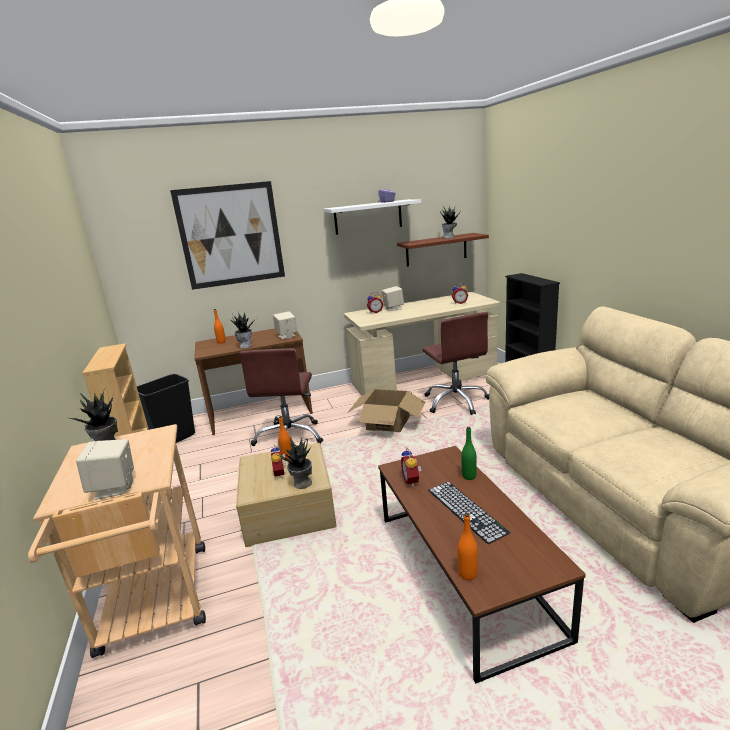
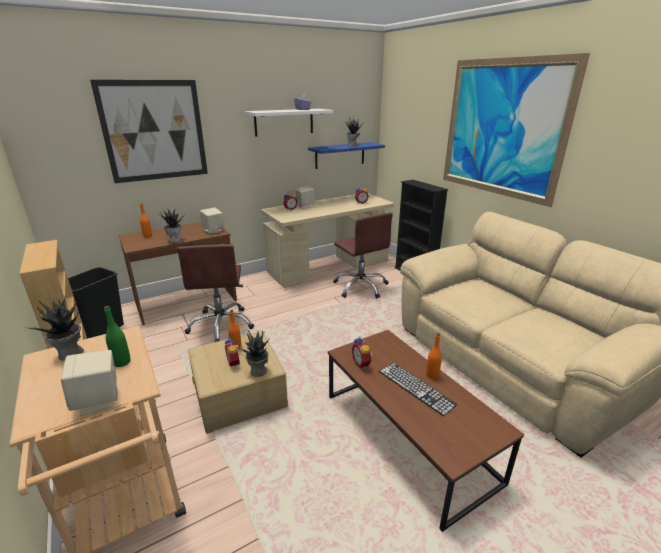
camera: 15 degrees left, 5 degrees up
cardboard box [348,389,426,432] -> none
brown shelf [397,233,489,266] -> blue shelf [308,142,385,169]
orange bottle [457,513,478,580] -> orange bottle moved to [426,333,442,379]
green bottle [461,427,477,480] -> green bottle moved to [104,306,131,367]
none -> picture [443,53,590,207]

